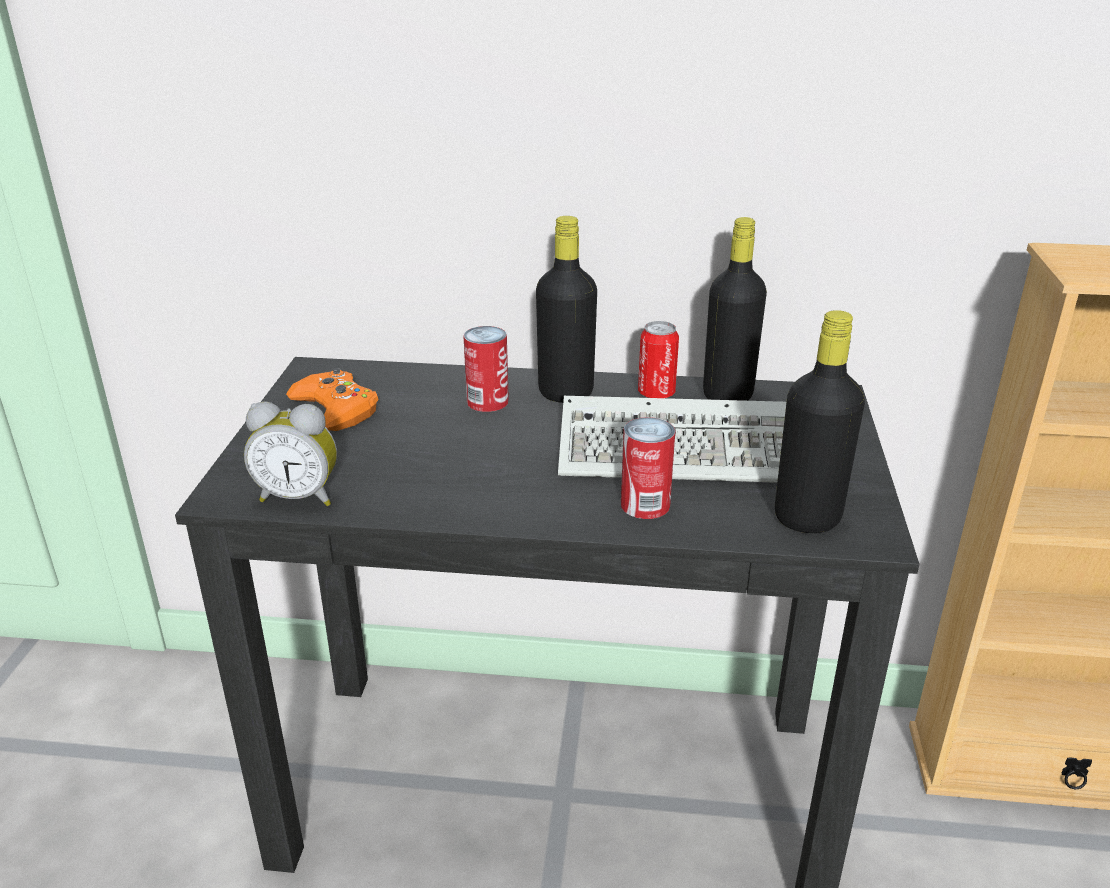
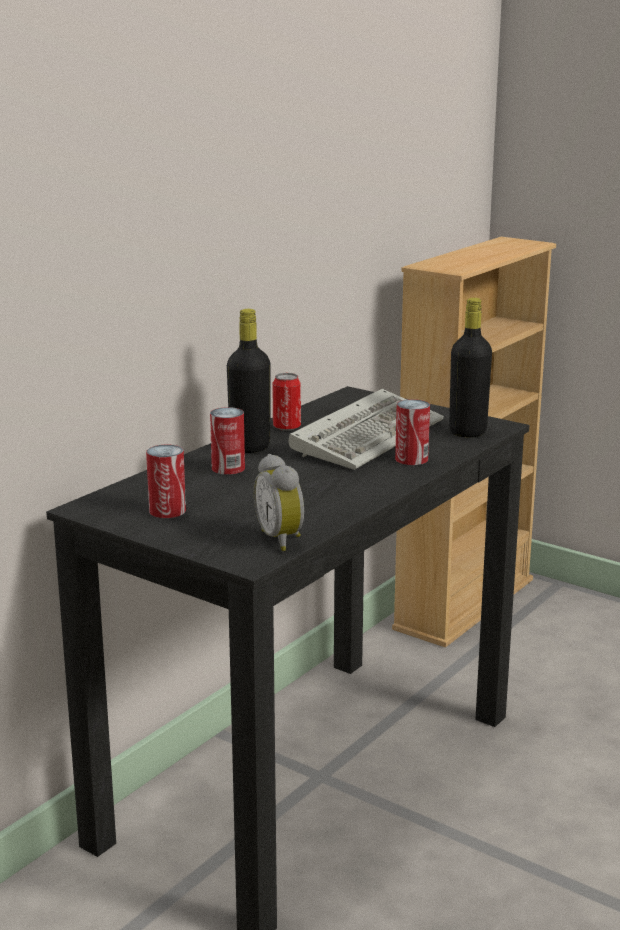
camera: 60 degrees left, 10 degrees down
alarm clock [244,402,337,506] -> alarm clock turned 120 degrees clockwise [254,454,304,551]
orange game controller [286,368,379,431] -> can [146,445,186,518]
black bottle [703,217,767,401] -> none

